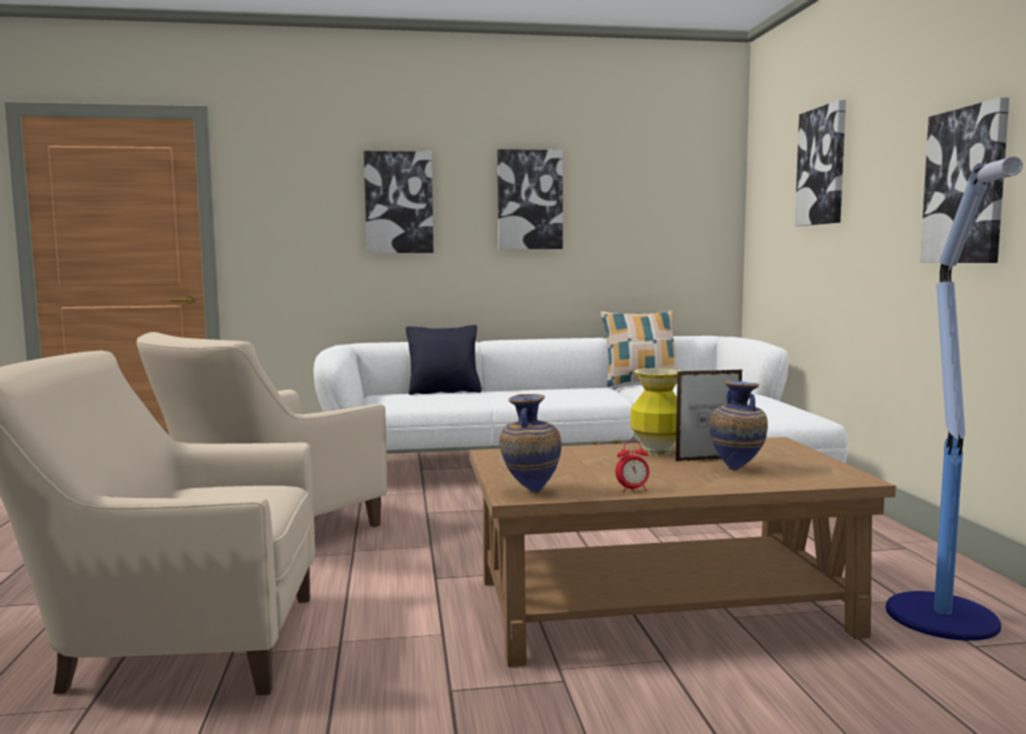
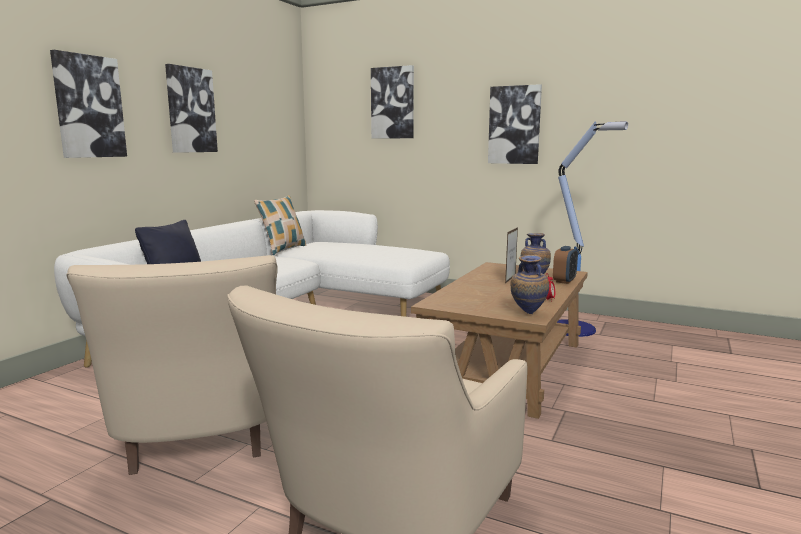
camera: 55 degrees left, 5 degrees up
vase [631,368,681,455] -> none
none -> alarm clock [553,246,578,284]

